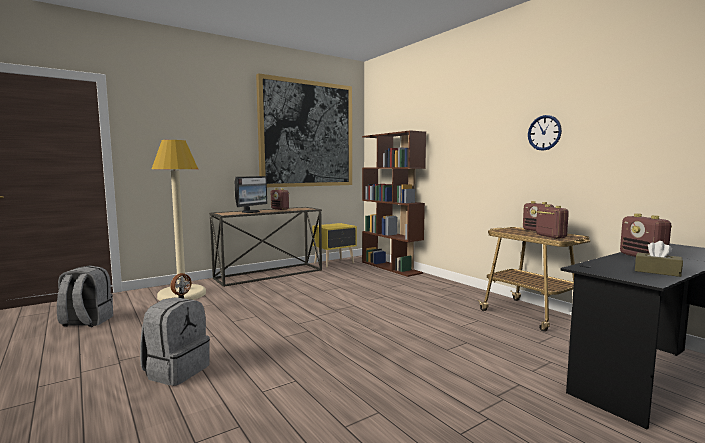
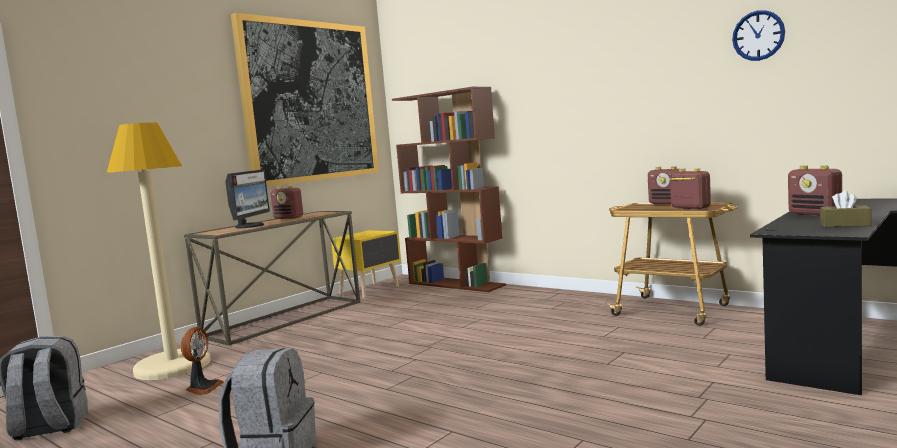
camera: 15 degrees left, 0 degrees up
wall clock [528,115,562,151] -> wall clock moved to [732,10,785,61]

